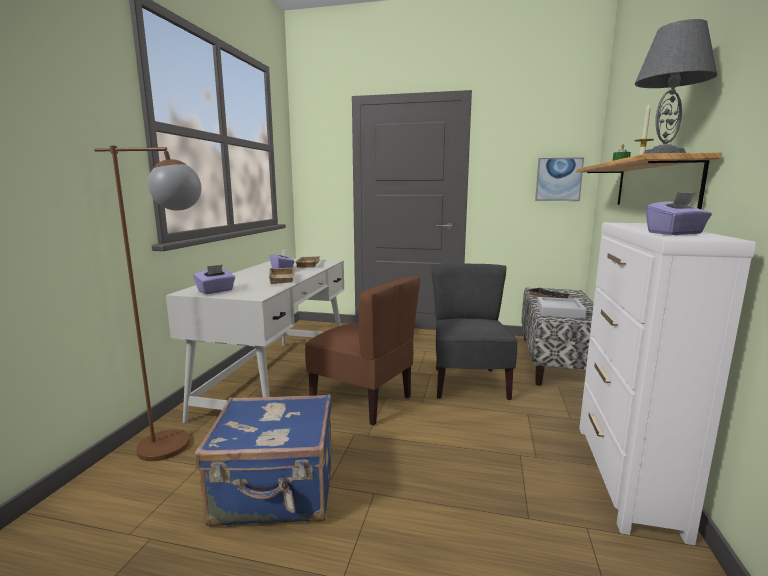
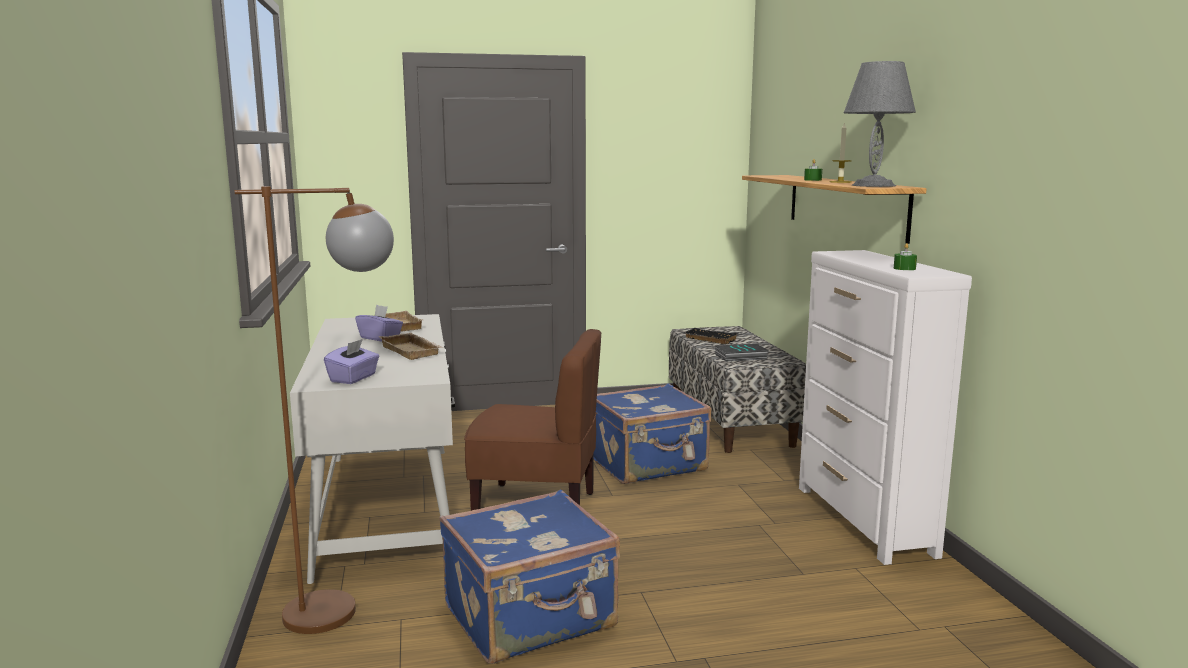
camera: 25 degrees left, 0 degrees up
grey chair [431,264,518,400] -> blue suitcase [594,383,711,484]
picture [535,157,584,201] -> none
grey tray [537,297,587,319] -> book [715,344,769,362]
purple tissue box [646,192,712,235] -> green candle [894,243,917,270]

